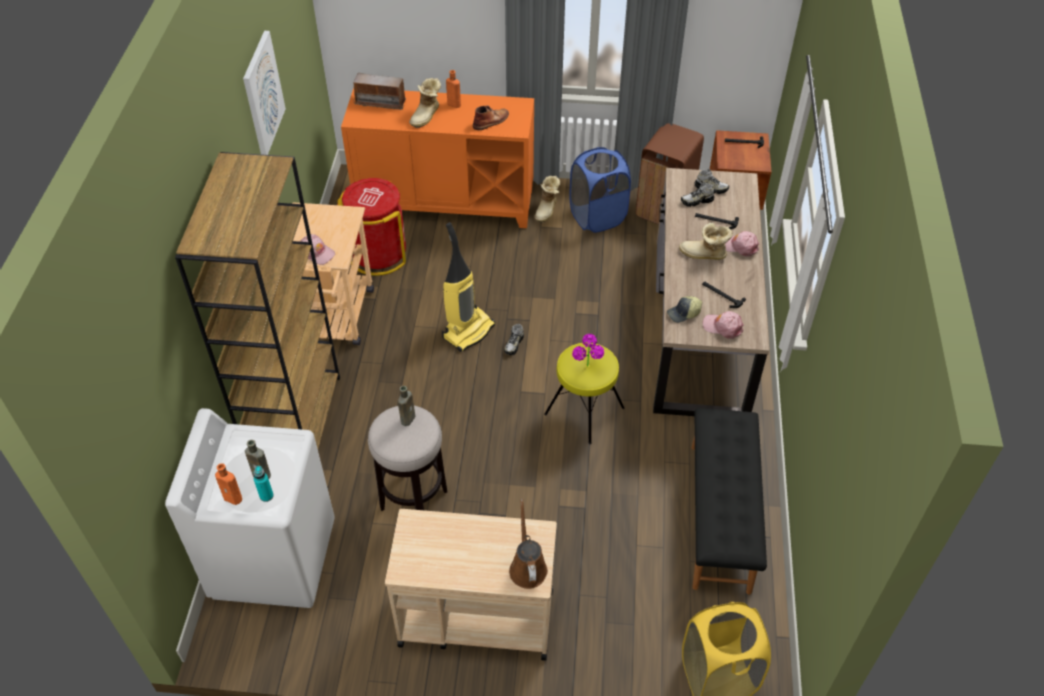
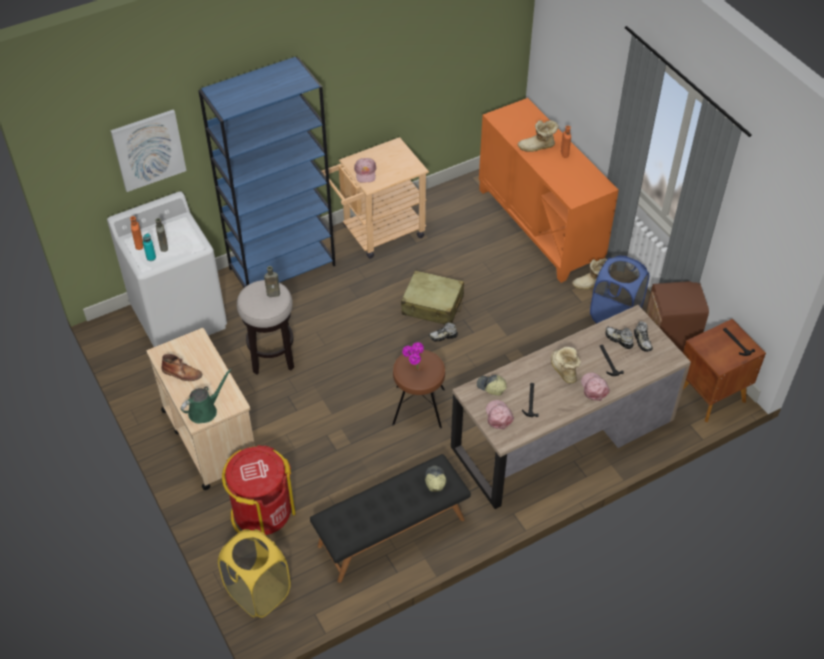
camera: 55 degrees right, 0 degrees up
brown bookcase [175,152,340,449] -> blue bookcase [198,57,335,288]
picture [243,31,286,155] -> picture moved to [110,110,187,192]
red trash can [337,178,406,276] -> red trash can moved to [222,445,295,535]
radio [353,73,406,110] -> none
vacuum cleaner [442,222,495,352] -> beige suitcase [401,270,464,324]
brown boot [473,105,509,130] -> brown boot moved to [161,354,202,381]
brown watering can [509,498,548,589] -> green watering can [181,369,231,424]
yellow stool [544,343,625,444] -> brown stool [392,350,445,429]
none -> cap [425,466,446,492]

